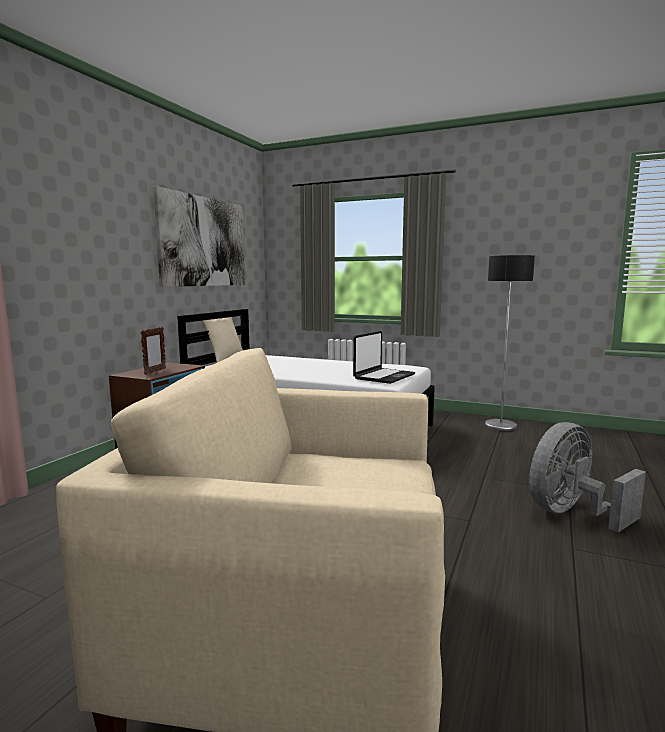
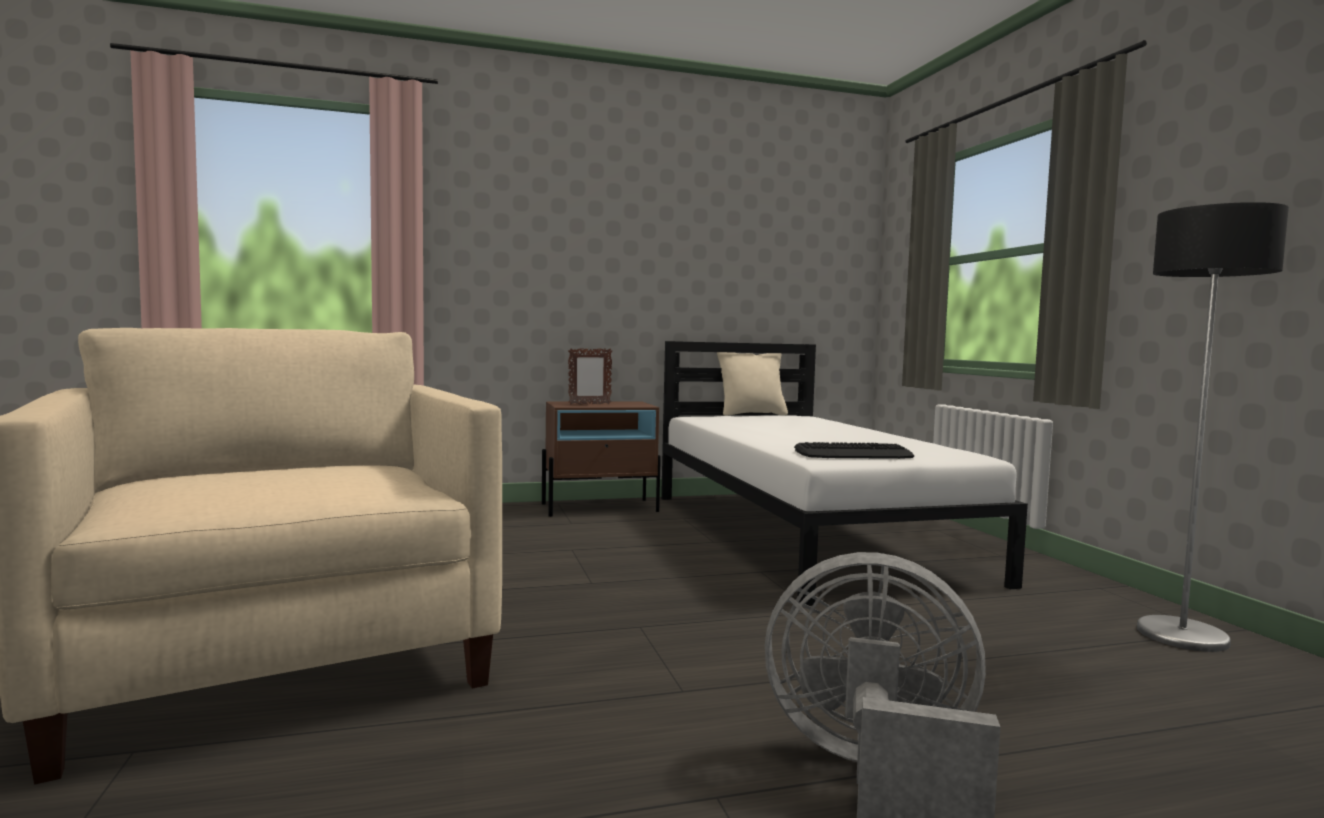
camera: 50 degrees right, 5 degrees down
picture [153,186,245,287] -> none
laptop [353,331,415,384] -> keyboard [794,442,914,459]

